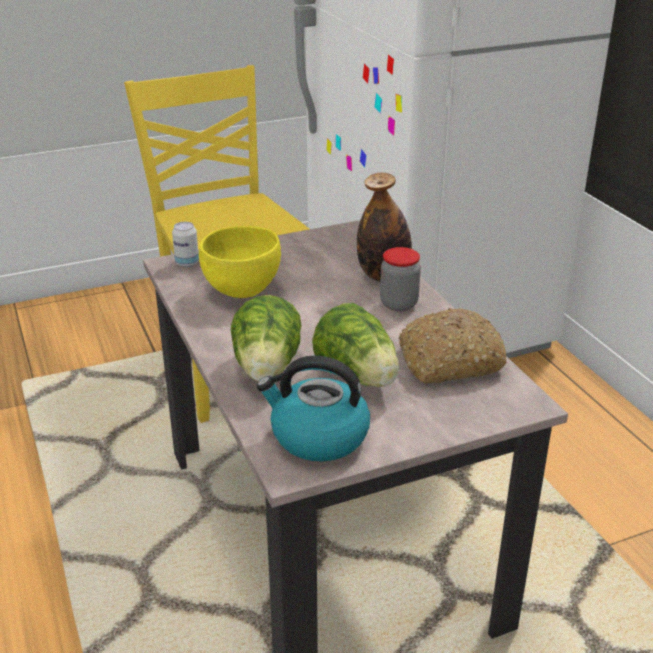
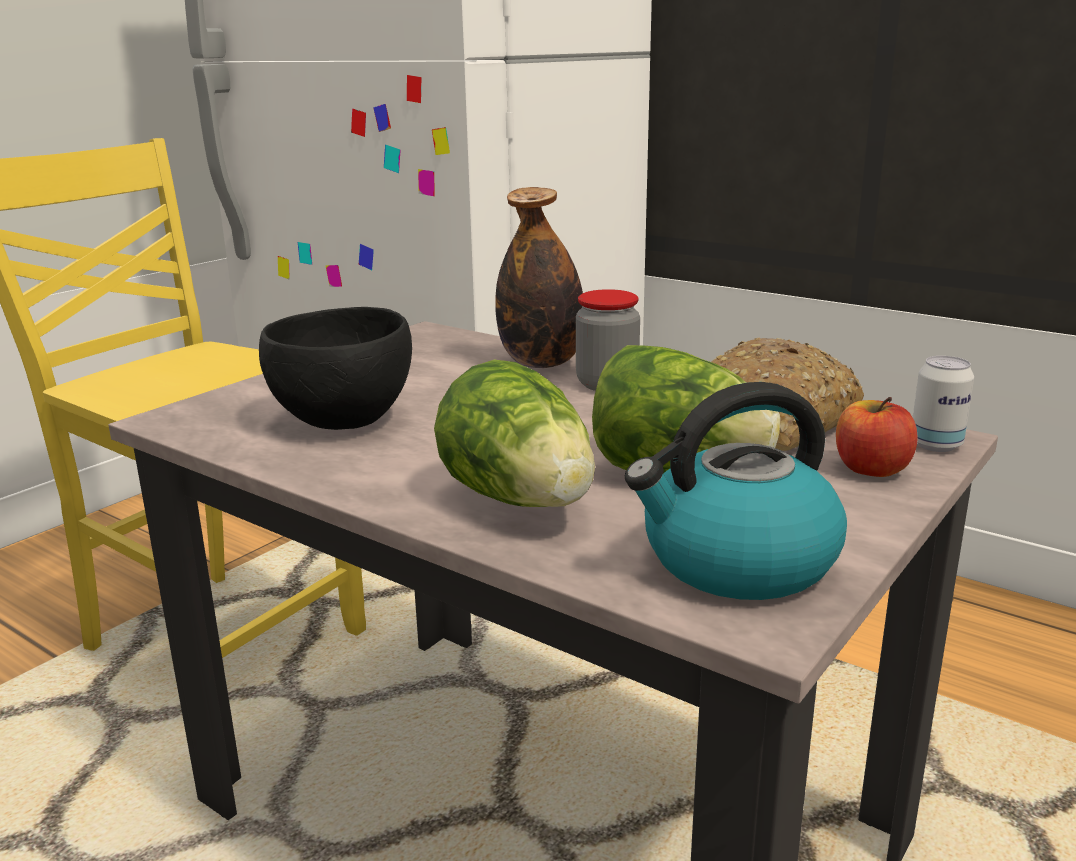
camera: 30 degrees left, 10 degrees down
can [172,222,199,267] -> can moved to [913,356,974,452]
yellow bowl [199,226,281,298] -> black bowl [259,307,412,430]
none -> apple [836,397,918,477]

